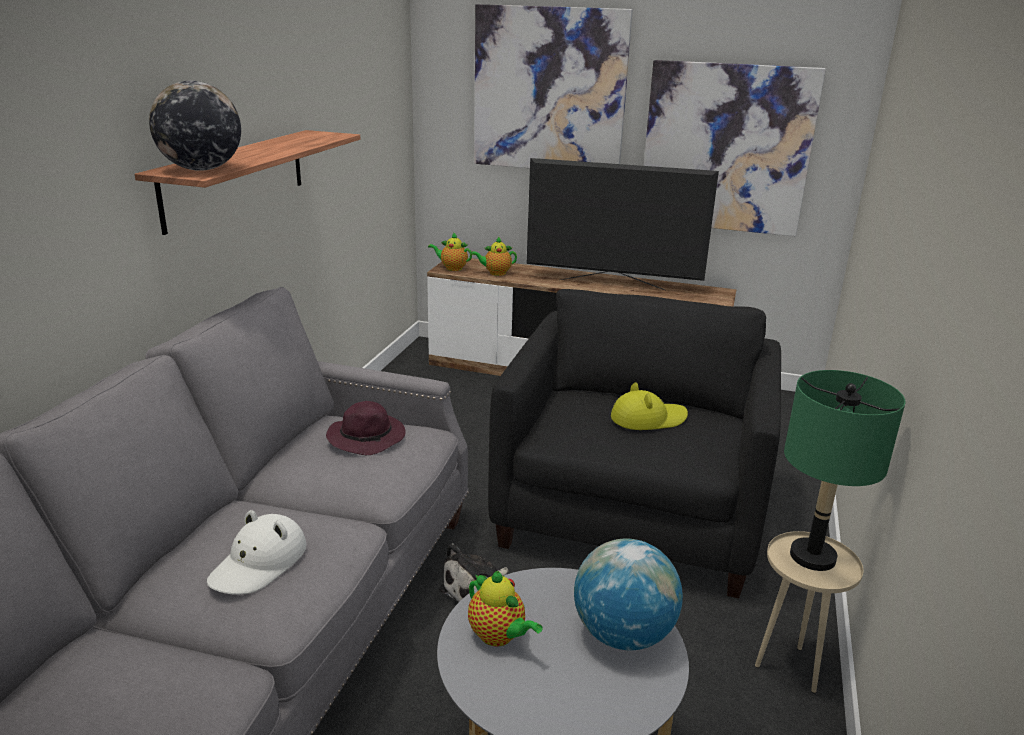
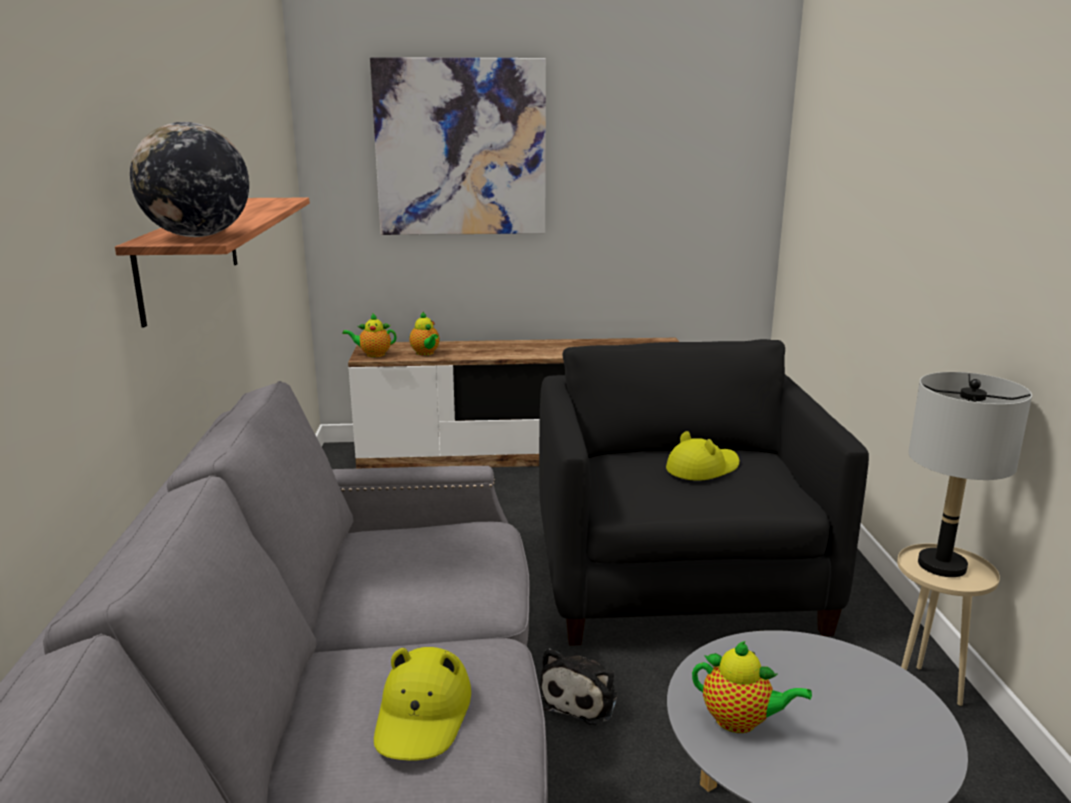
camera: 20 degrees left, 5 degrees down
white hat [207,510,307,595] -> yellow hat [374,647,471,761]
purple hat [326,401,406,455] -> none
teapot [471,237,517,276] -> teapot turned 90 degrees counterclockwise [409,311,440,355]
television [527,158,719,291] -> none
globe [574,538,683,650] -> none
picture [644,60,826,236] -> none
green table lamp [784,370,905,571] -> grey table lamp [908,372,1032,577]

